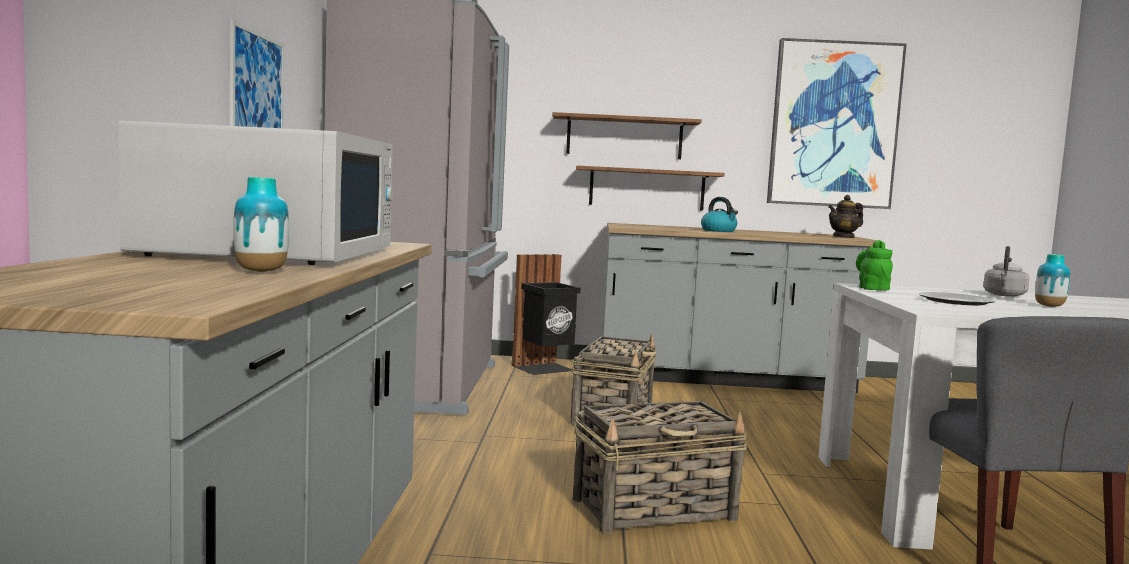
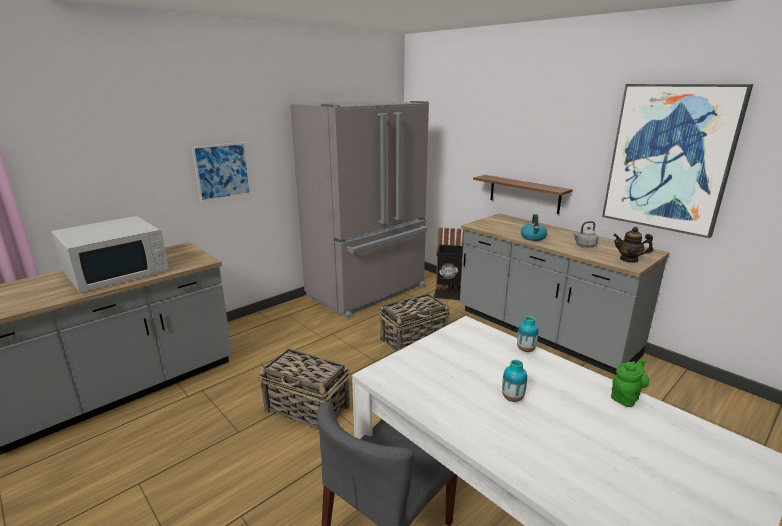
camera: 45 degrees right, 15 degrees up
vase [233,177,289,272] -> vase moved to [517,316,538,352]
shelf [552,112,702,159] -> none
green teapot [856,240,893,290] -> green teapot moved to [611,359,649,407]
plate [919,292,995,305] -> none
grey kettle [983,246,1029,297] -> grey kettle moved to [573,221,598,247]

